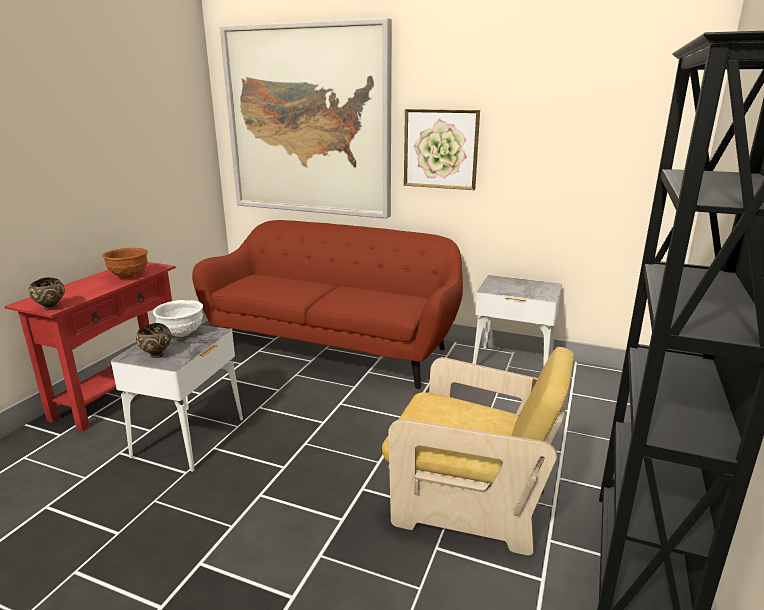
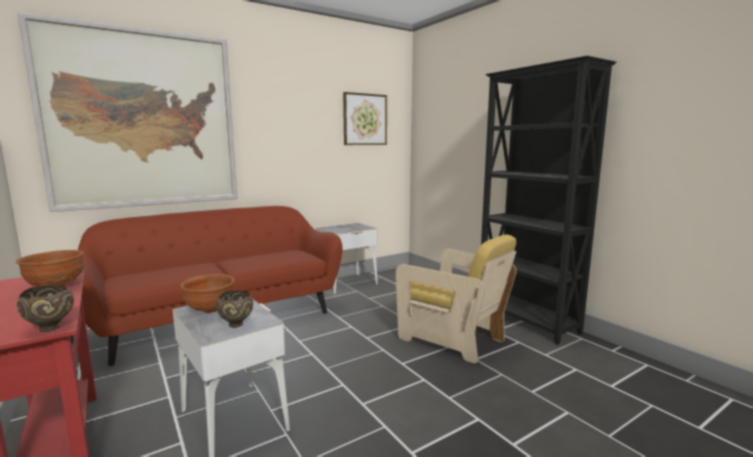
camera: 55 degrees left, 10 degrees down
white bowl [153,300,203,337] -> brown bowl [181,274,235,313]
yellow armchair [382,347,574,555] -> yellow armchair turned 75 degrees clockwise [395,234,517,363]
picture [404,109,480,190] -> picture moved to [343,92,387,145]

